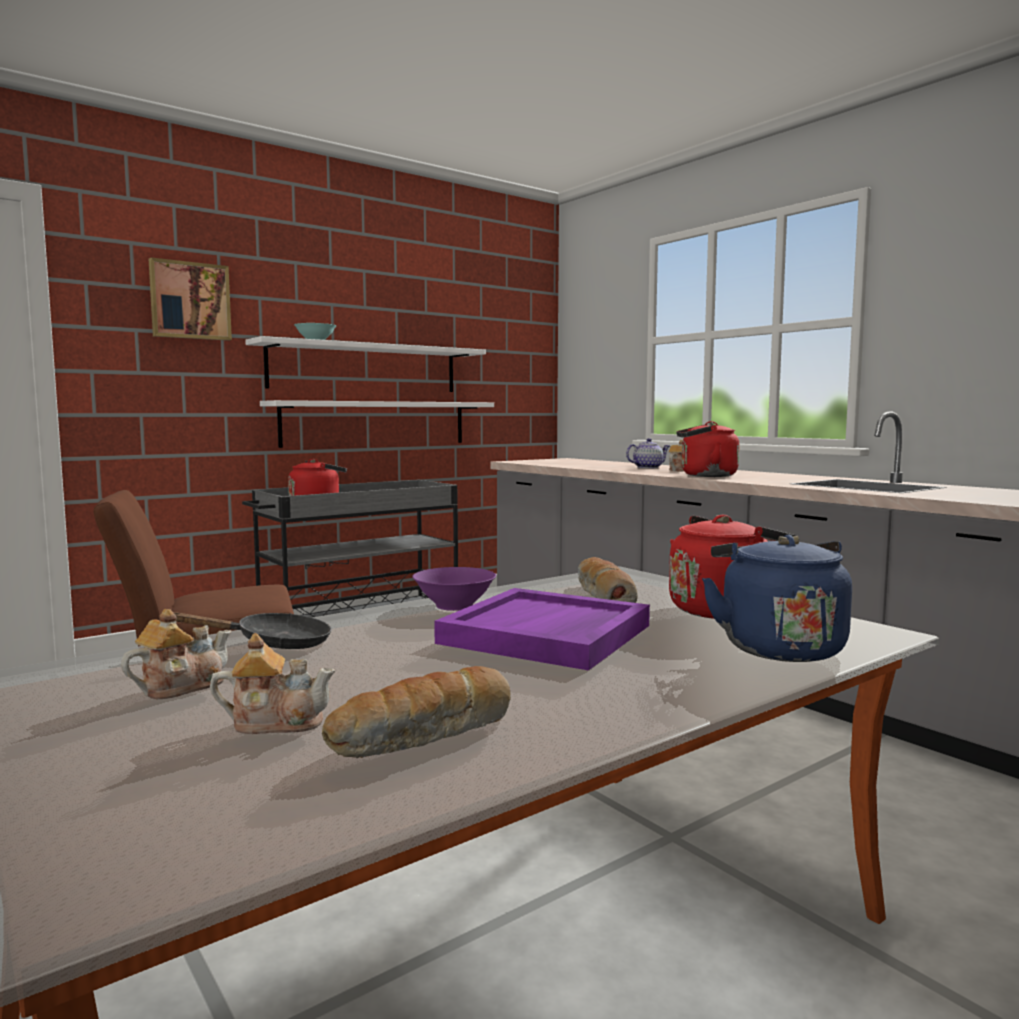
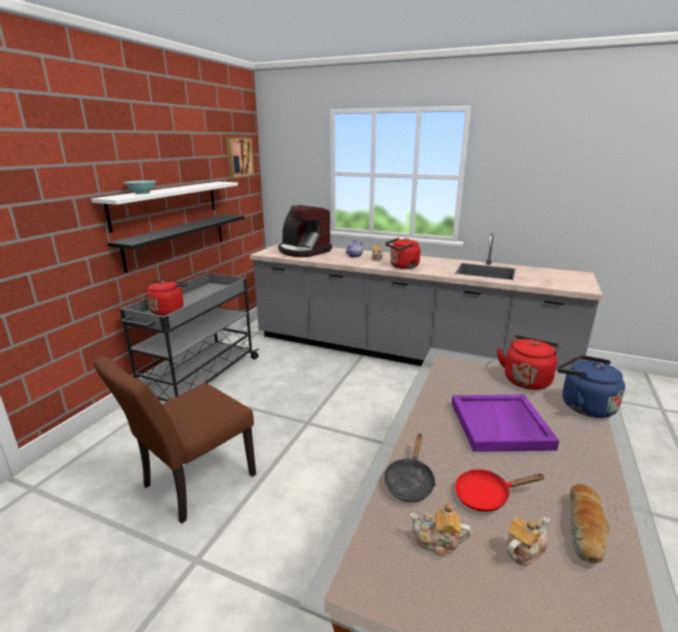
camera: 30 degrees left, 15 degrees up
teapot [121,609,232,699] -> teapot turned 90 degrees counterclockwise [410,503,471,556]
picture [149,257,232,341] -> picture moved to [226,137,254,178]
black frying pan [173,612,332,649] -> black frying pan turned 150 degrees clockwise [384,433,436,502]
white shelf [260,400,494,448] -> black shelf [108,214,245,273]
purple bowl [412,567,496,611] -> none
bread [578,557,638,603] -> none
none -> coffee machine [278,205,332,257]
none -> red frying pan [455,469,545,512]

